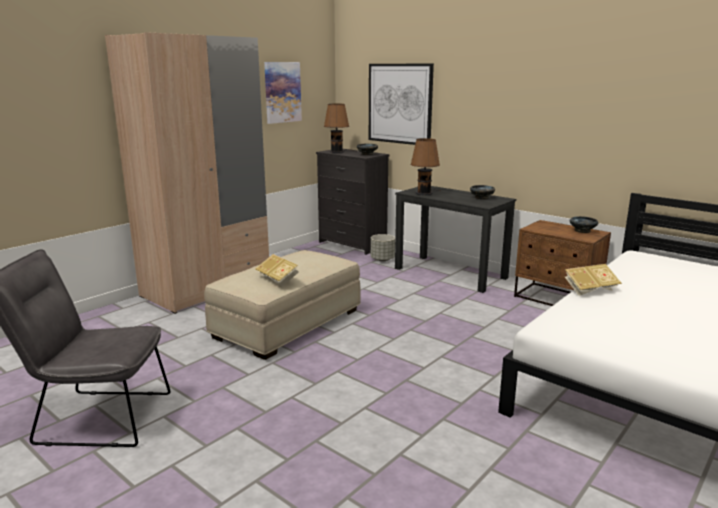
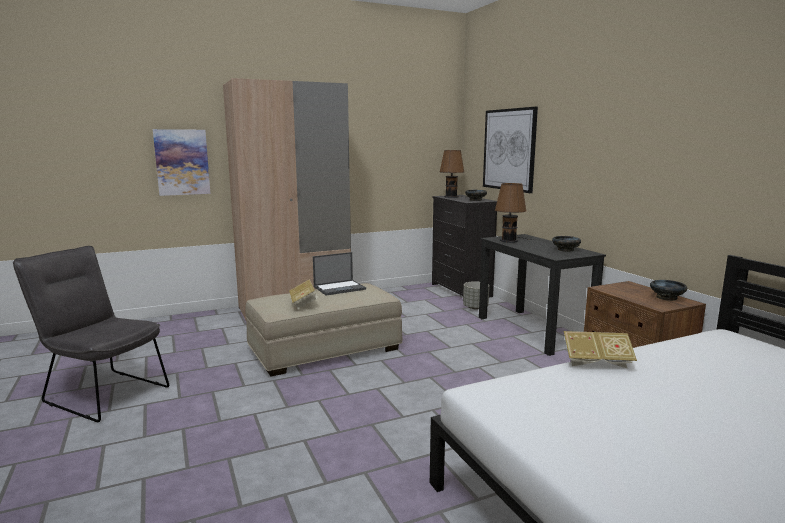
camera: 25 degrees right, 5 degrees down
picture [264,62,302,124] -> picture moved to [153,129,211,196]
none -> laptop [313,252,366,295]

